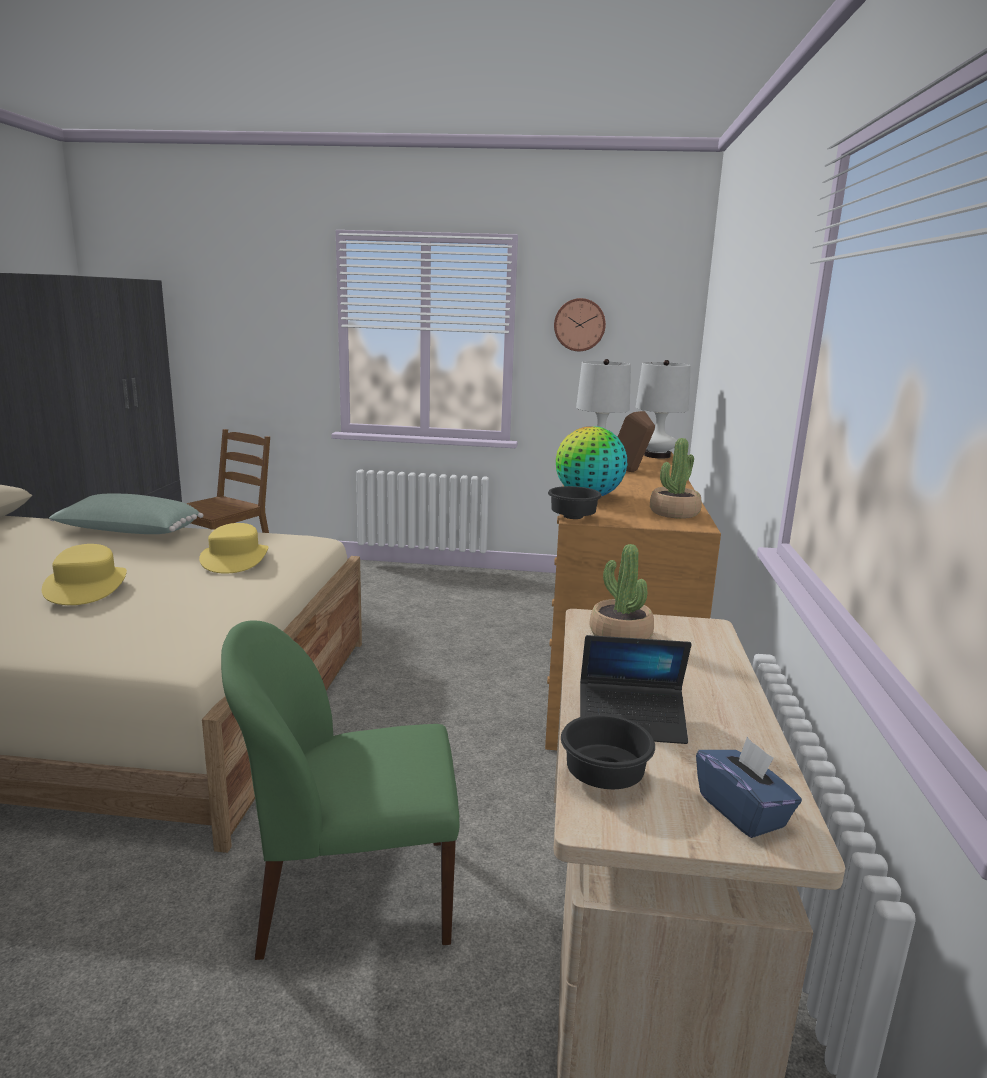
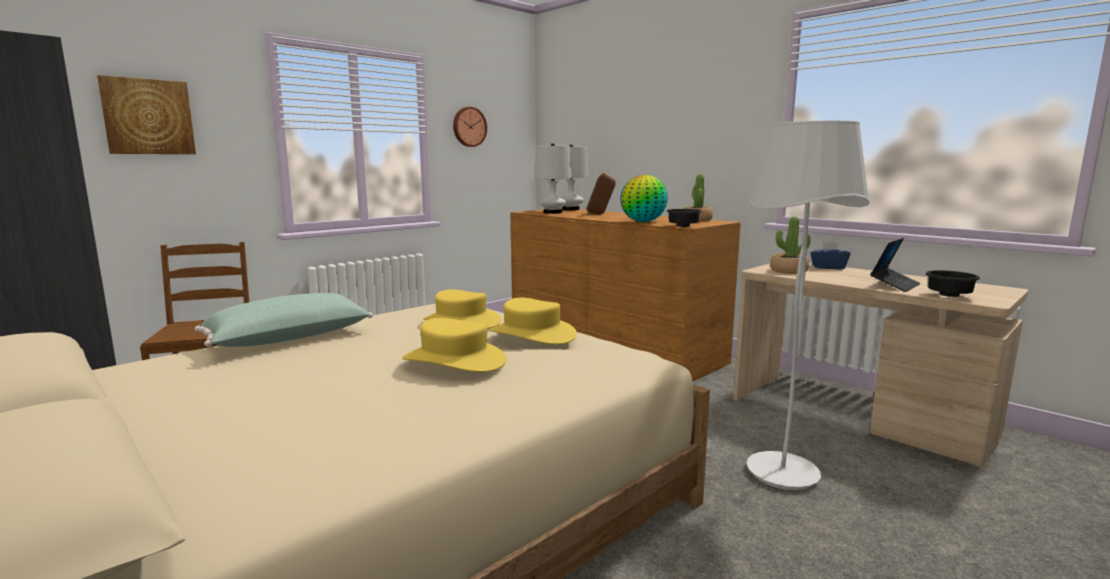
camera: 50 degrees left, 5 degrees down
green chair [221,620,460,960] -> white floor lamp [747,120,870,490]
blue tissue box [696,737,802,838] -> blue tissue box moved to [810,241,850,269]
none -> picture [97,75,196,154]
none -> yellow hat [490,298,577,344]

